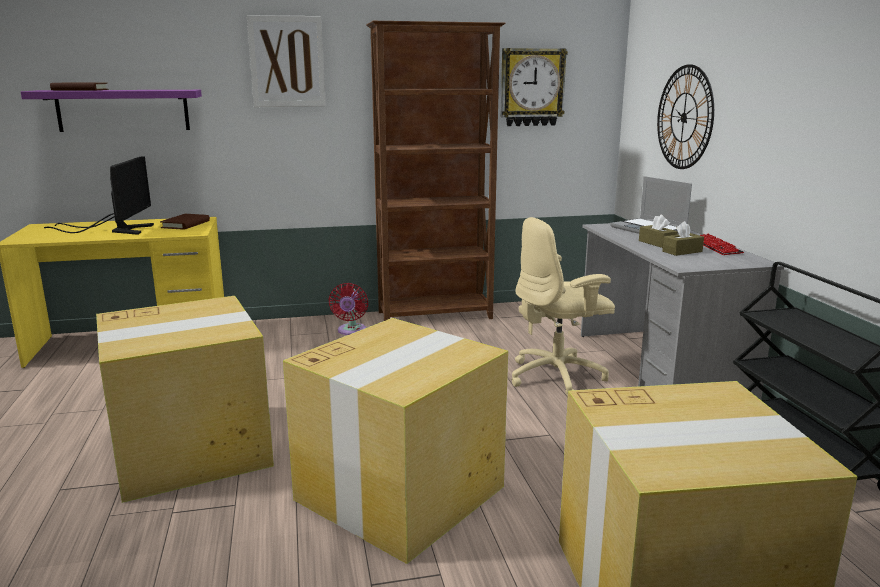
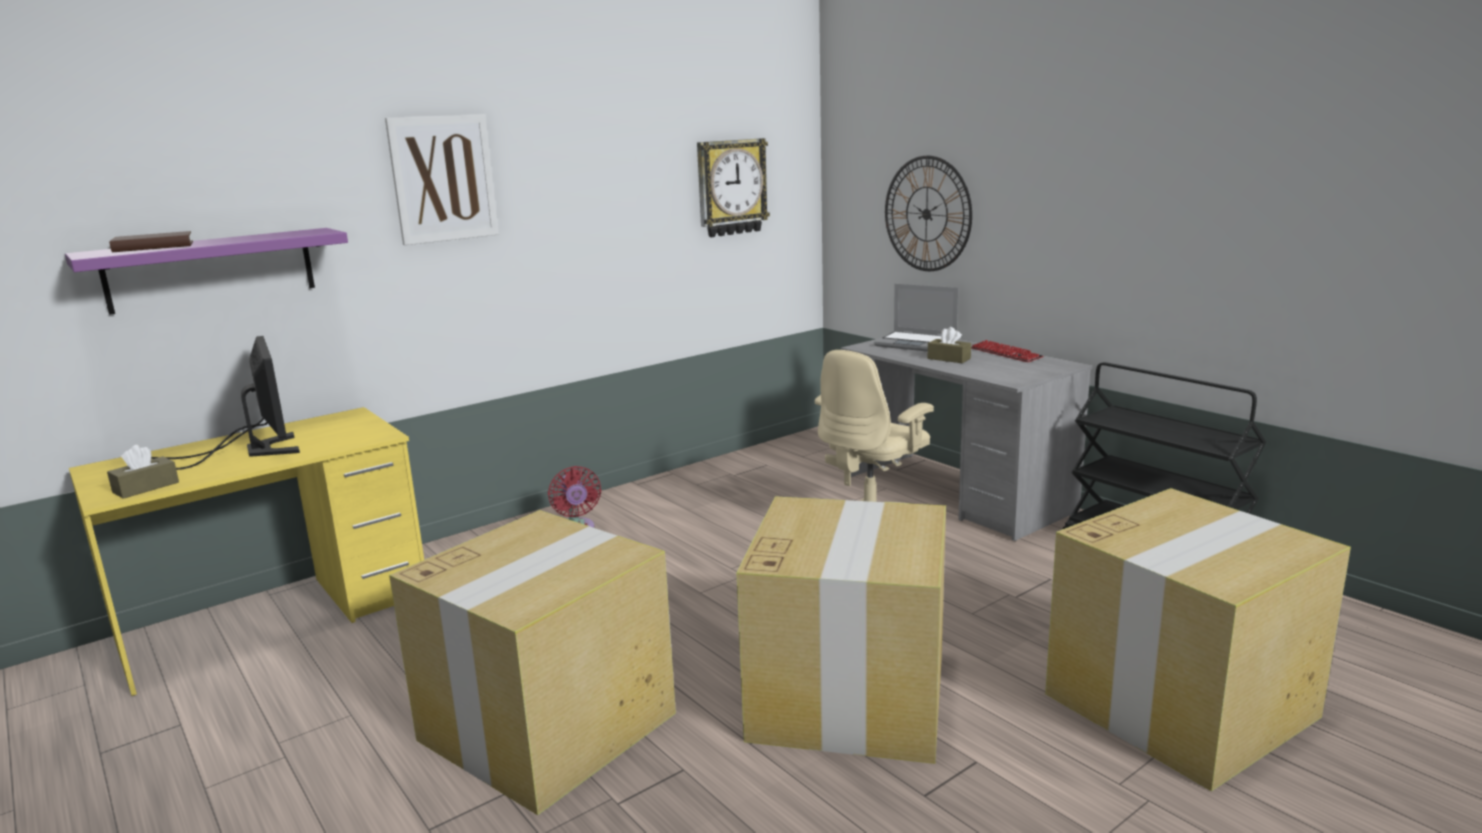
camera: 25 degrees left, 0 degrees up
brown book [160,214,210,230] -> none
brown bookcase [366,21,506,321] -> none
brown tissue box [662,221,704,256] -> brown tissue box moved to [107,445,179,499]

